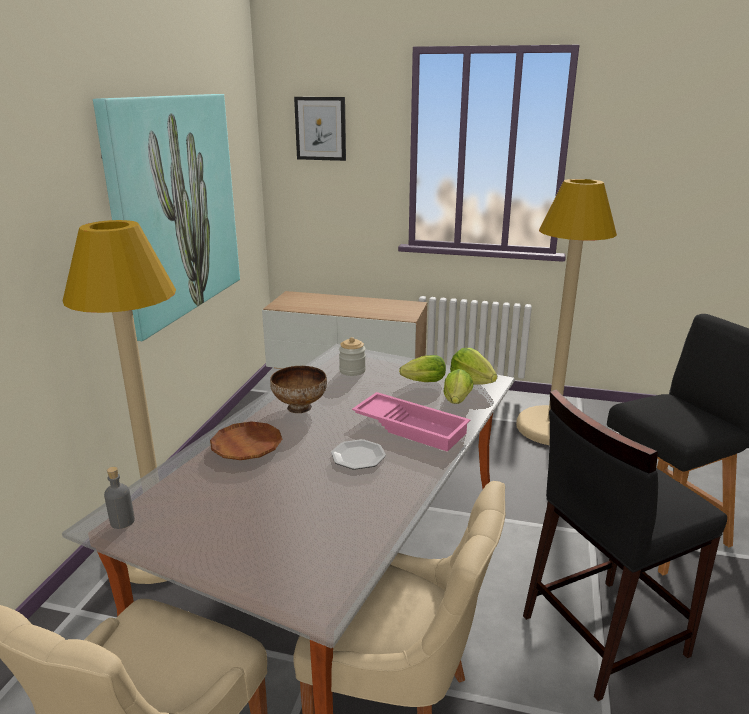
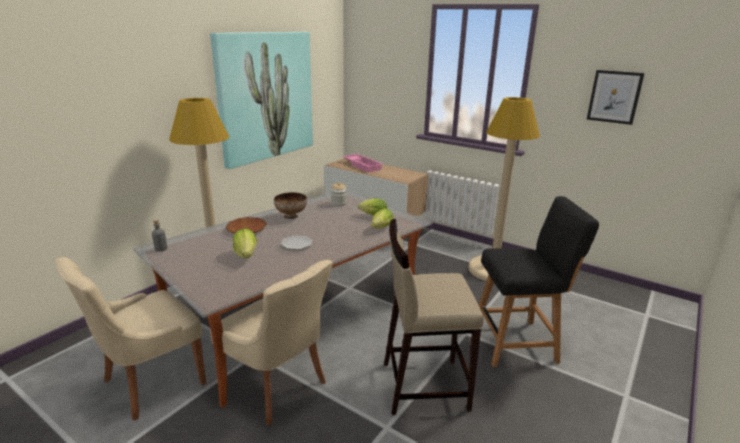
camera: 20 degrees right, 0 degrees up
picture [294,97,346,161] -> picture moved to [587,70,645,125]
pink tray [352,392,471,452] -> pink tray moved to [343,154,383,172]
lettuce [450,348,497,385] -> lettuce moved to [233,229,257,258]
black stool [523,389,727,701] -> beige stool [384,219,484,415]

